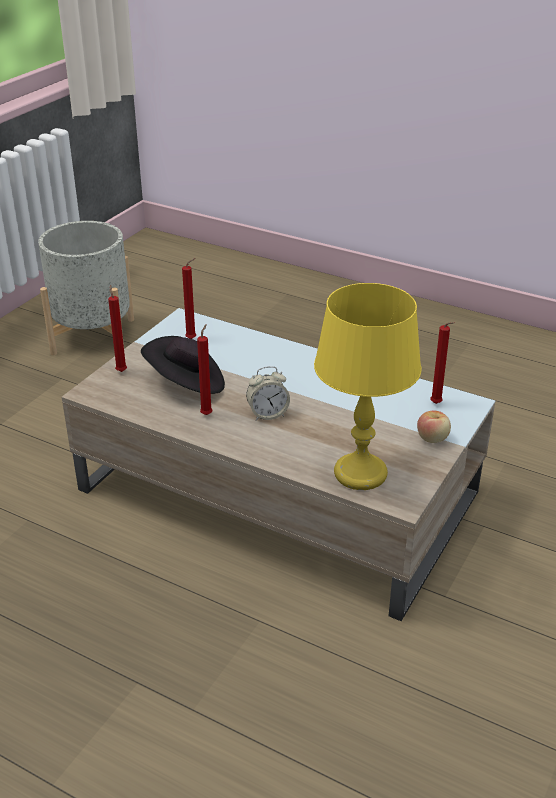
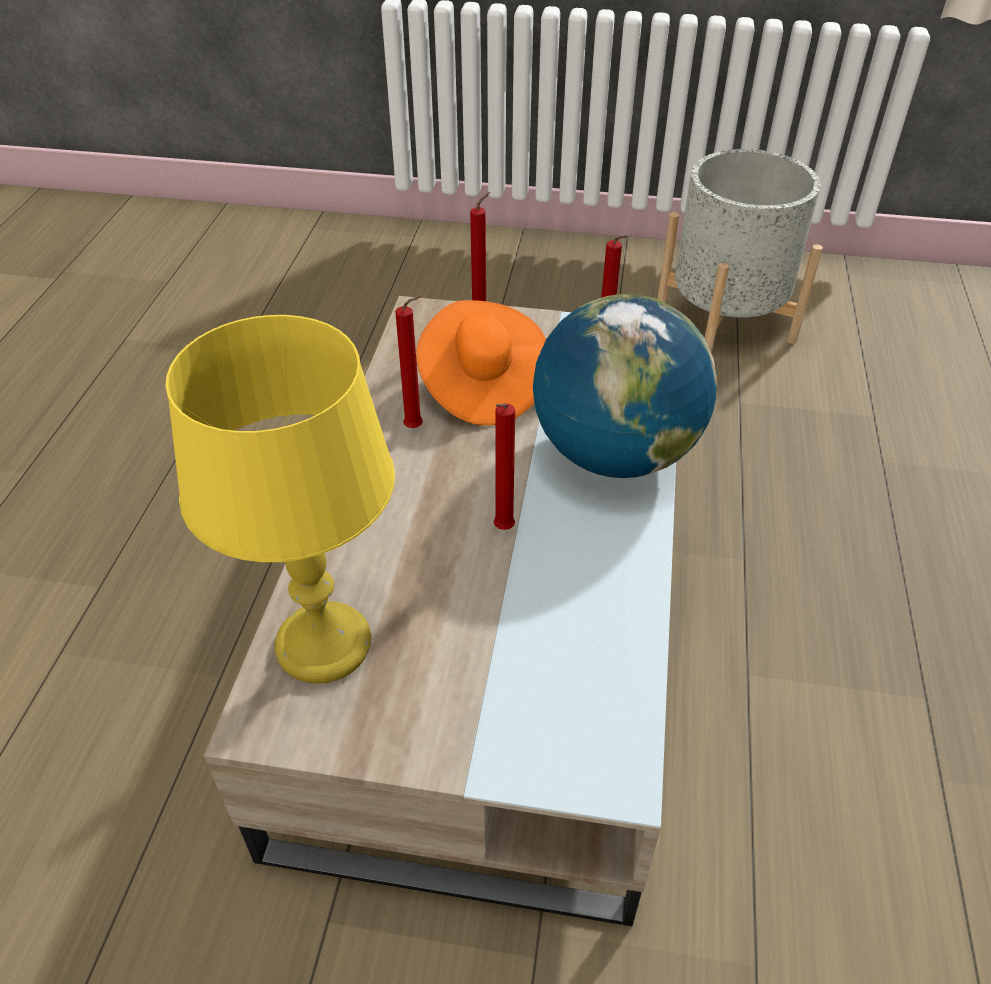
camera: 70 degrees right, 10 degrees up
black hat [141,336,225,394] -> orange hat [416,300,546,425]
alarm clock [246,366,290,421] -> none
apple [417,411,451,443] -> none
red candle [430,322,454,404] -> red candle moved to [493,403,515,530]
none -> globe [533,294,717,478]

